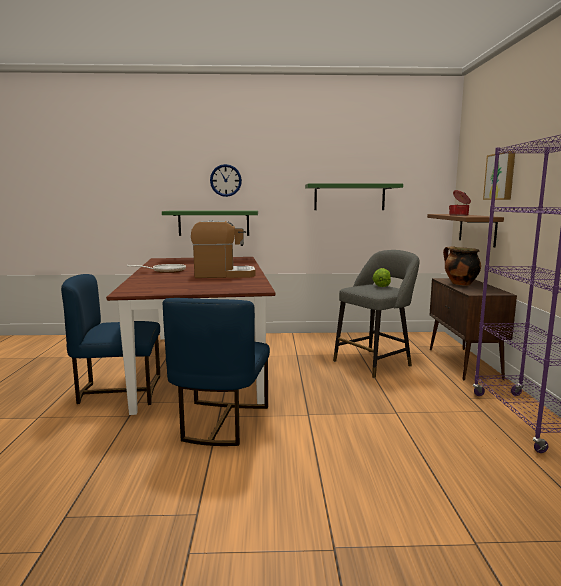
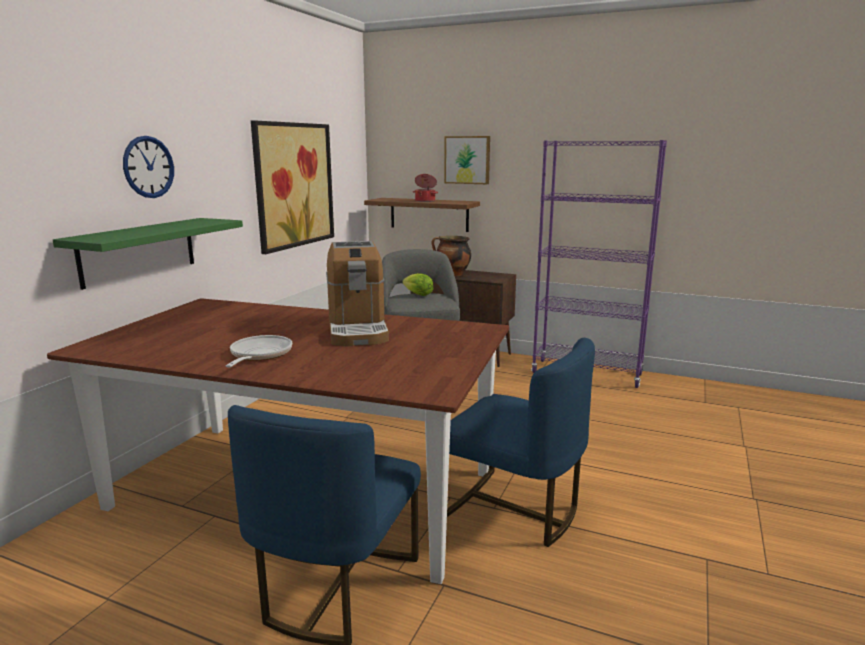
camera: 65 degrees left, 5 degrees up
coffee machine [191,220,255,278] -> coffee machine turned 150 degrees clockwise [326,241,389,347]
green shelf [305,184,403,210] -> picture [251,120,334,254]

